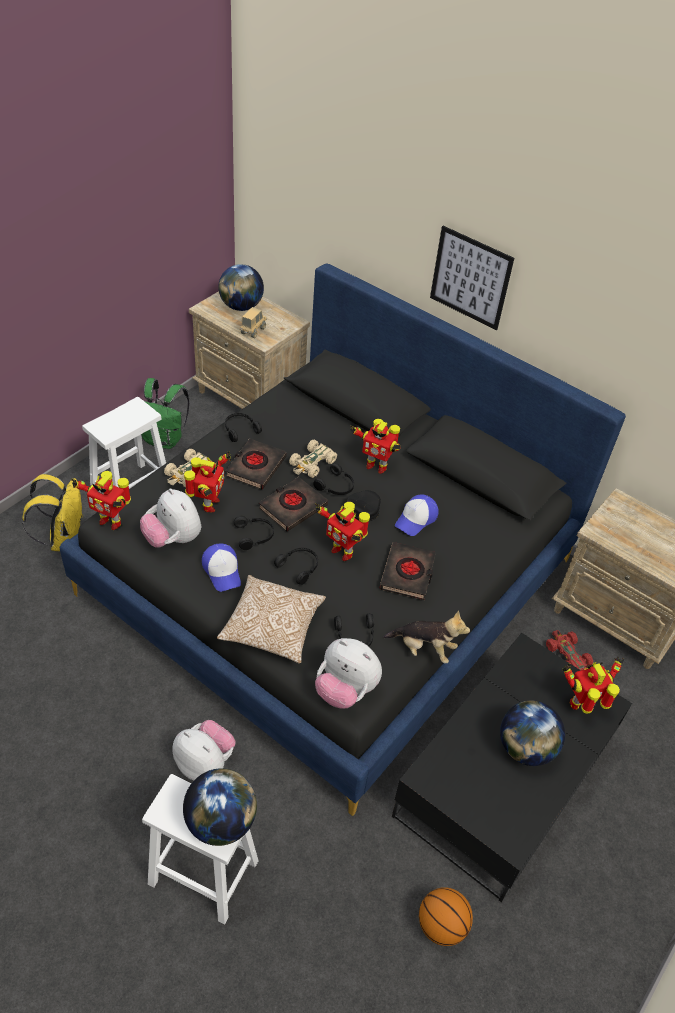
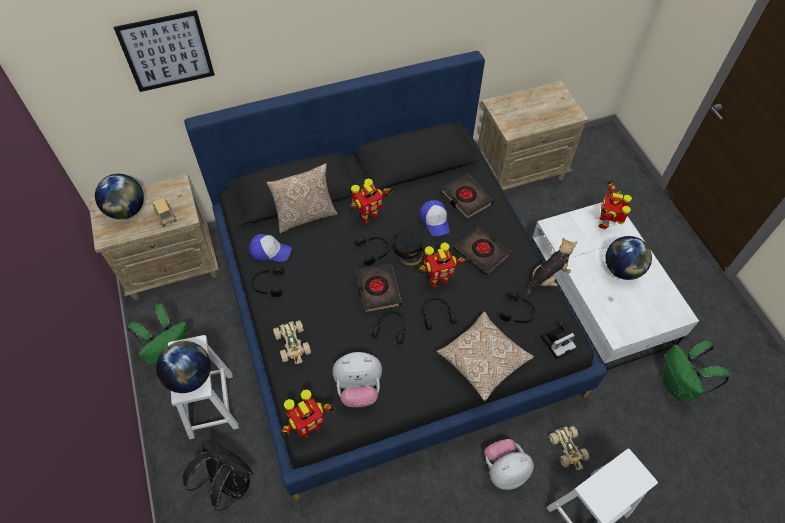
camera: 55 degrees left, 10 degrees up
yellow backpack [22,474,82,551] -> black backpack [183,440,253,511]
globe [183,768,257,846] -> globe moved to [156,341,211,393]
toy robot [184,451,231,513] -> none
cap [202,543,241,592] -> cap moved to [249,234,291,262]
black book [225,439,286,490] -> black book moved to [441,174,494,219]
beige toy car [289,440,337,478] -> beige toy car moved to [549,426,589,470]
plush toy [315,638,382,709] -> camera [540,323,576,359]
black coffee table [392,633,632,902] -> white coffee table [532,202,699,370]
basketball [419,887,473,946] -> green backpack [662,340,730,401]
picture [430,226,514,330] -> picture moved to [114,10,215,92]
red toy car [546,630,593,670] -> none
none -> pillow [266,163,338,233]

